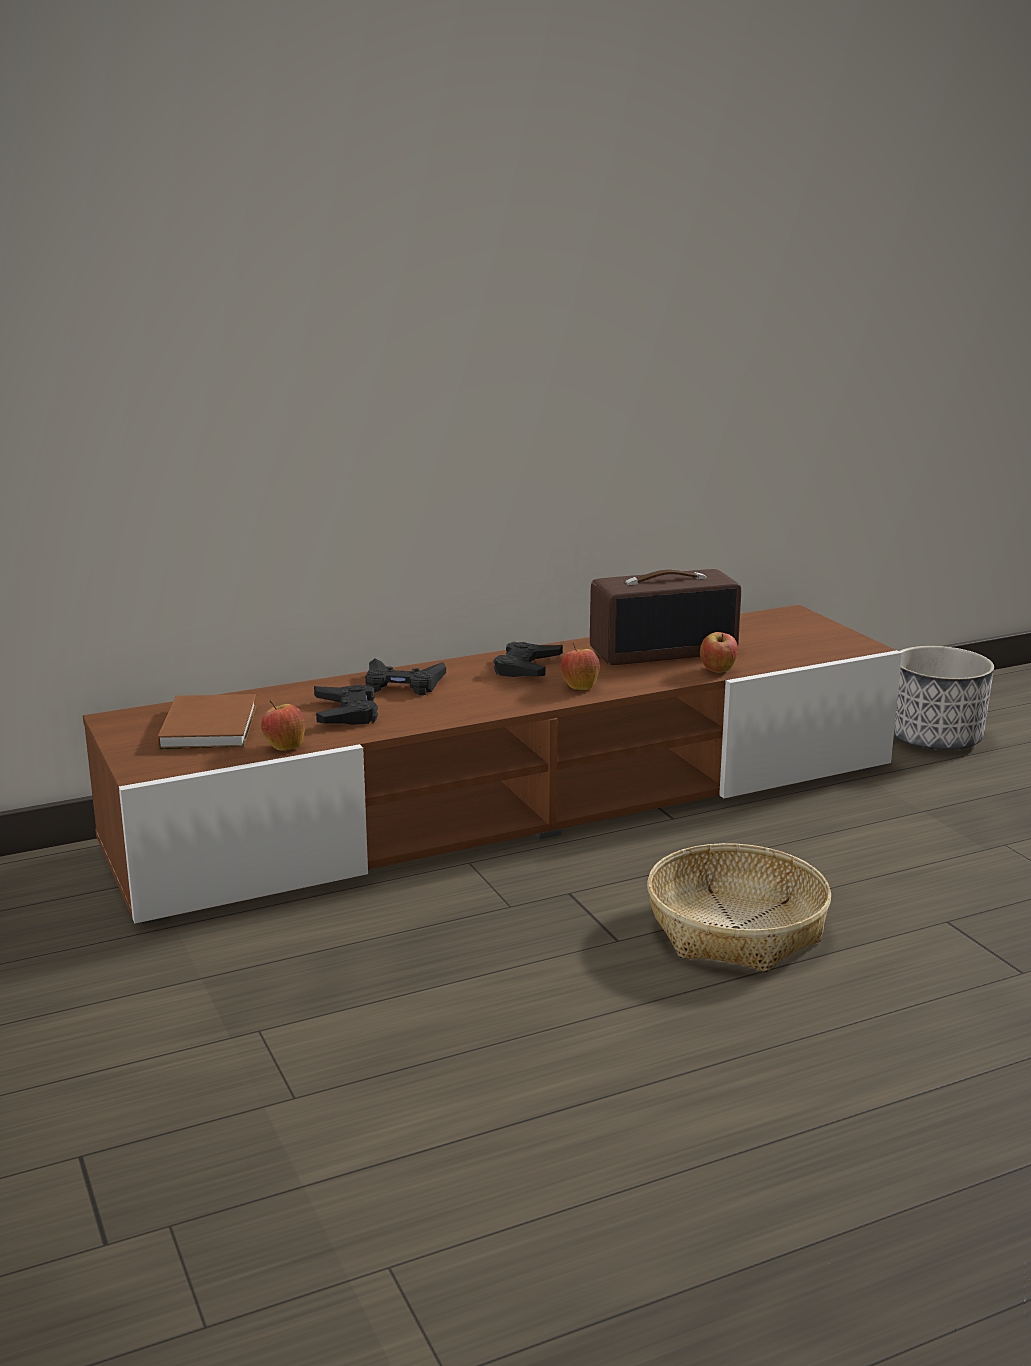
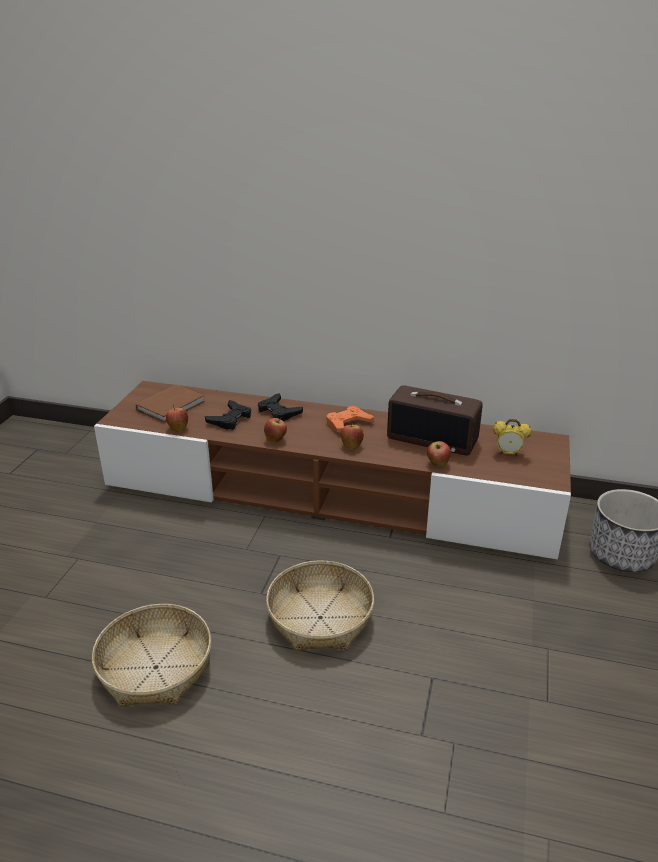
camera: 40 degrees right, 10 degrees up
black game controller [494,642,563,677] -> orange game controller [326,406,374,433]
none -> basket [92,604,211,707]
none -> apple [264,417,287,443]
none -> alarm clock [493,419,531,456]

